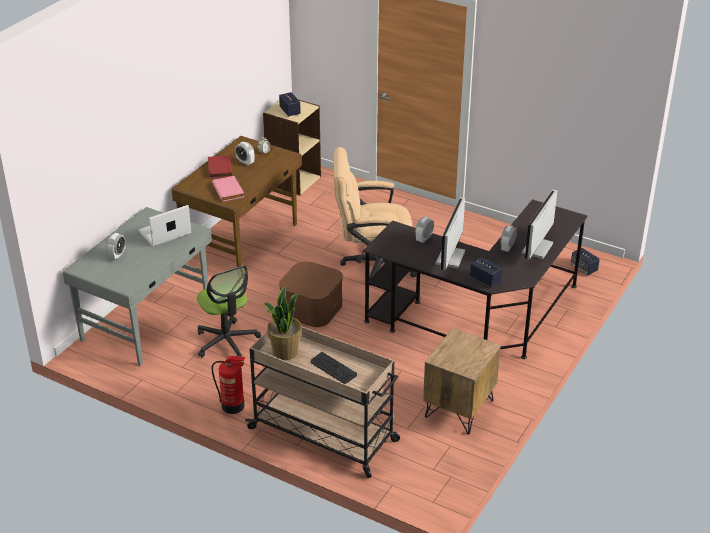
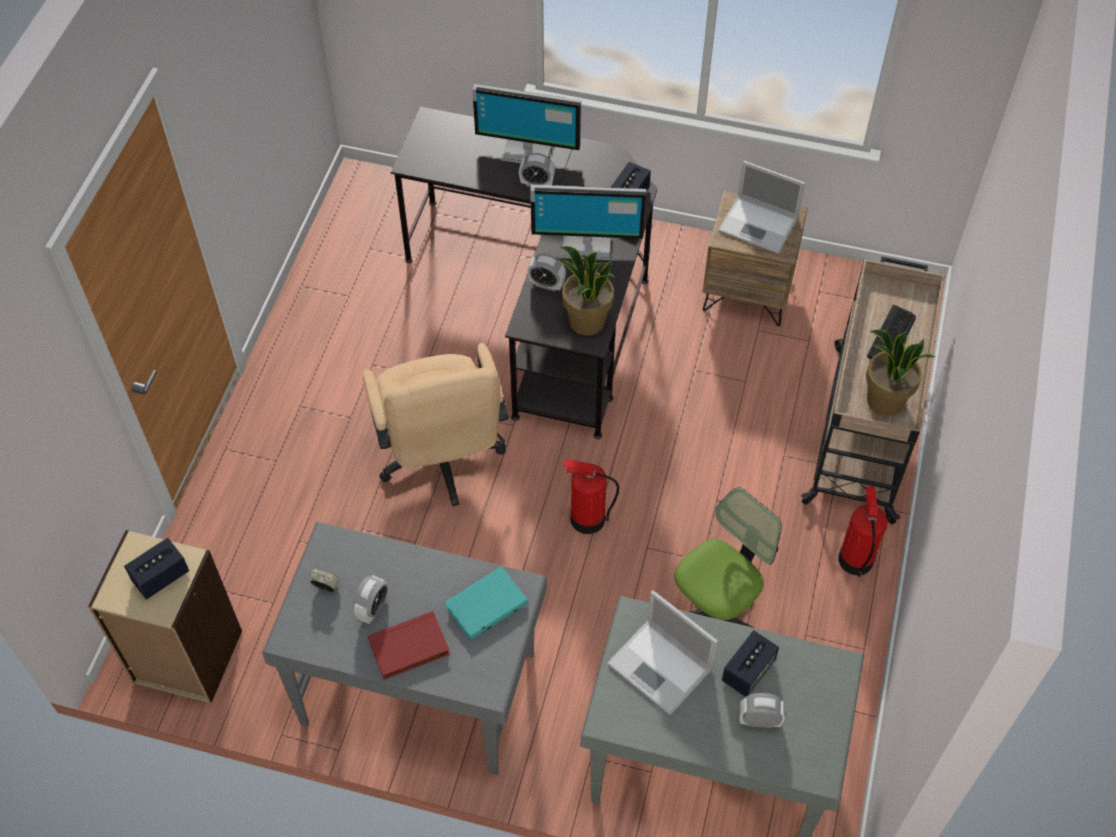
camera: 105 degrees left, 20 degrees up
brown desk [172,136,302,267] -> grey desk [262,522,547,775]
pink book [212,176,244,202] -> turquoise book [444,567,528,641]
brown storage box [279,261,343,327] -> fire extinguisher [563,459,619,534]
speaker [571,248,600,275] -> speaker moved to [722,630,779,697]
none -> potted plant [556,246,614,336]
none -> laptop [718,161,805,254]

